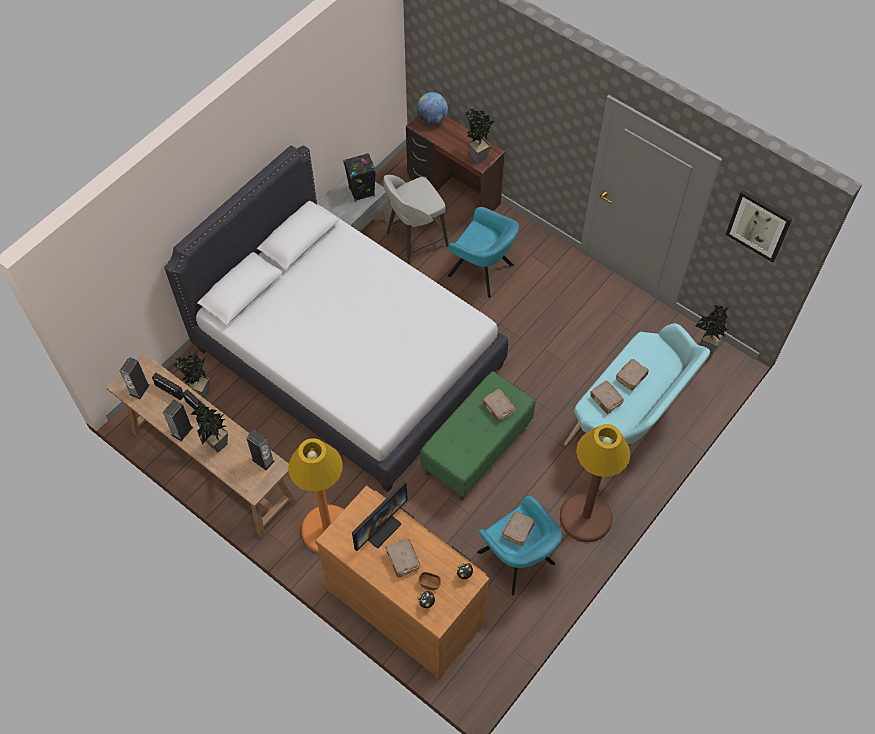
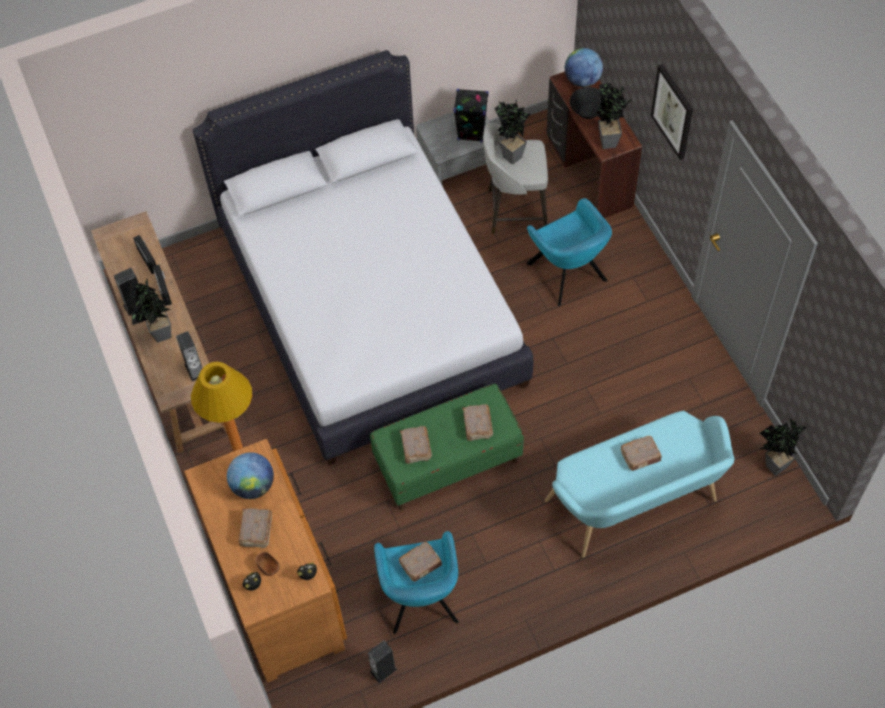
camera: 30 degrees right, 0 degrees up
speaker [120,357,150,399] -> speaker moved to [368,640,397,683]
potted plant [174,351,210,399] -> potted plant moved to [494,99,530,164]
monitor [352,481,408,551] -> globe [227,452,274,499]
brown floor lamp [560,424,631,542] -> none
brown book [590,381,624,414] -> brown book moved to [400,426,432,464]
picture [726,190,793,262] -> picture moved to [651,64,693,160]
none -> black bowl [570,87,601,119]

